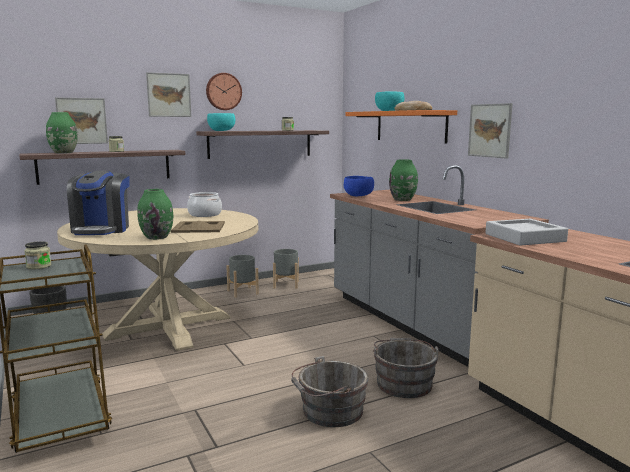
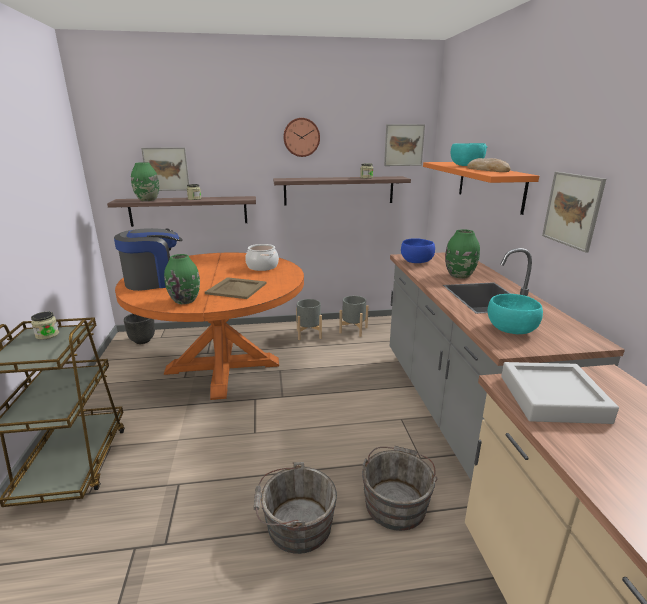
camera: 20 degrees right, 10 degrees up
beige dining table [57,208,258,351] -> orange dining table [115,253,304,400]
coffee machine [67,171,130,235] -> coffee machine turned 135 degrees counterclockwise [114,228,183,291]
picture [146,72,191,117] -> picture moved to [384,124,425,166]
turquoise bowl [207,113,235,131] -> turquoise bowl moved to [488,294,543,334]

